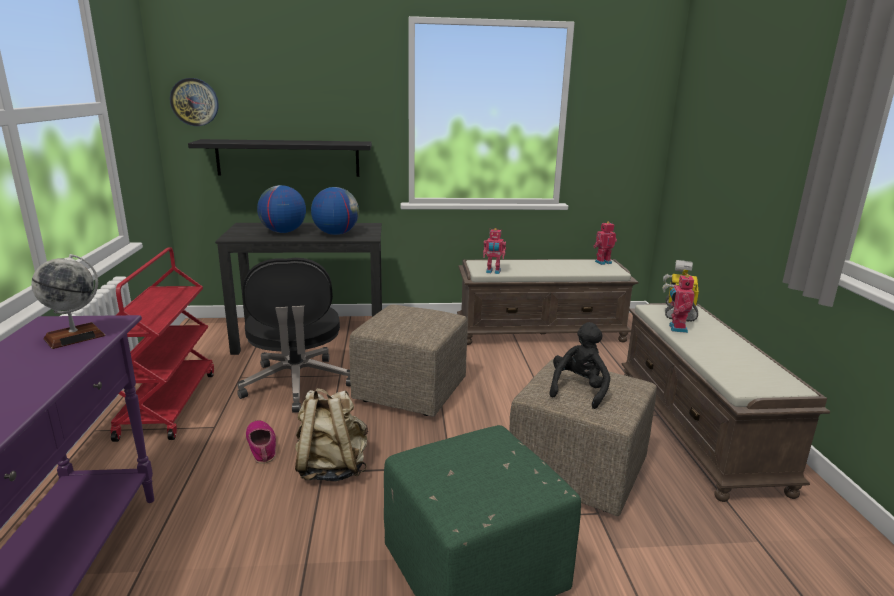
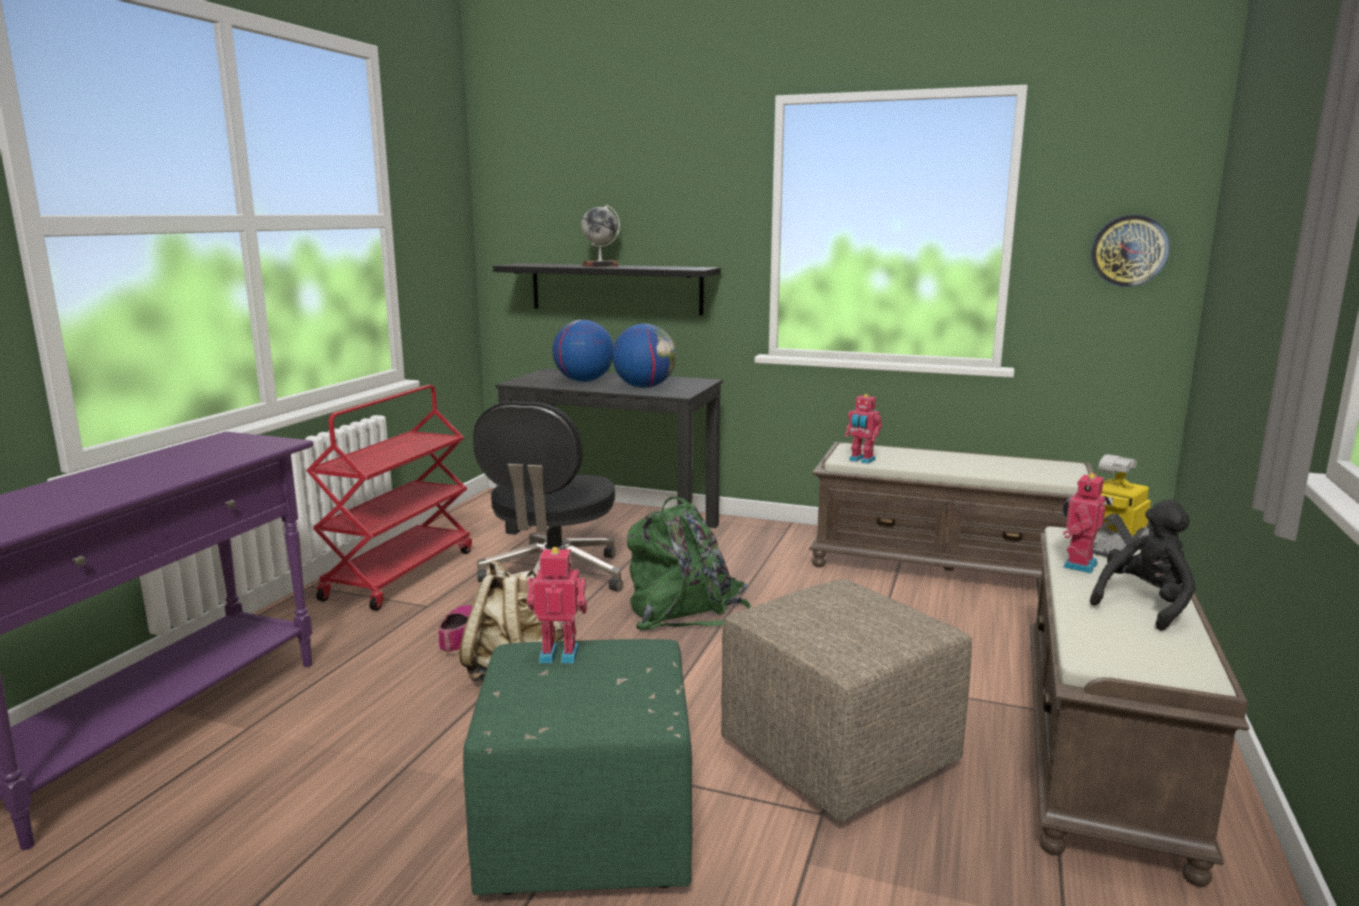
camera: 25 degrees right, 5 degrees down
globe [31,254,106,349] -> globe moved to [581,205,620,267]
wall clock [170,78,218,126] -> wall clock moved to [1091,215,1170,287]
beige ottoman [349,304,467,417] -> green backpack [627,497,751,630]
black plush toy [549,322,610,409] -> black plush toy moved to [1090,499,1196,631]
toy robot [593,222,617,265] -> toy robot moved to [527,547,587,664]

